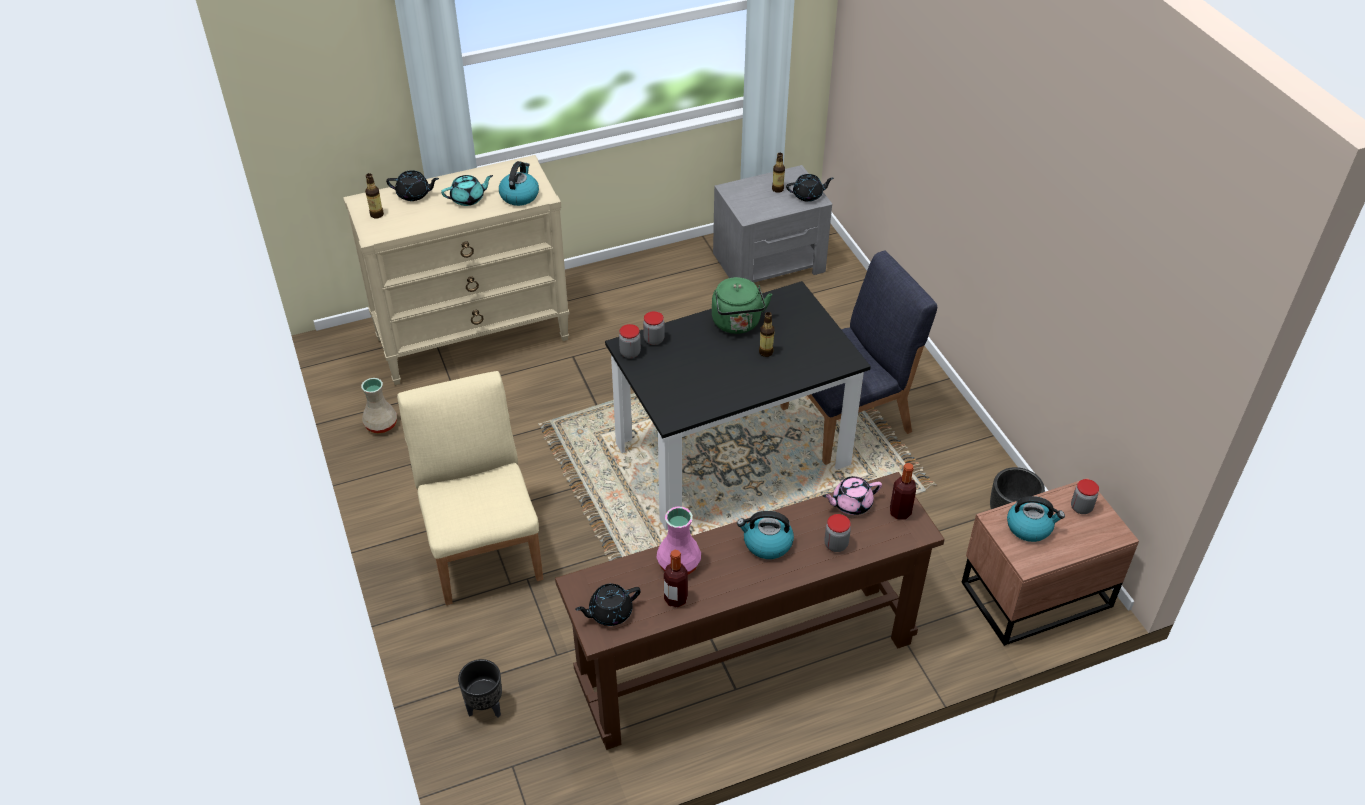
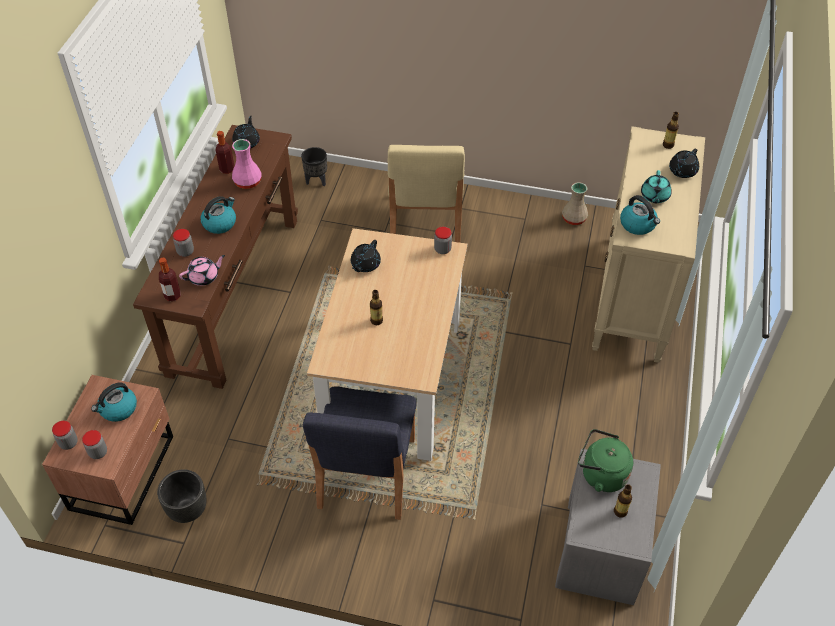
camera: 125 degrees right, 5 degrees up
beige chair [397,371,543,605] -> beige chair turned 75 degrees clockwise [388,145,465,243]
black dining table [605,281,871,530] -> beige dining table [307,228,467,461]
jar [643,311,665,345] -> jar moved to [52,421,78,450]
green kettle [712,277,772,334] -> green kettle moved to [578,429,633,492]
black teapot [786,174,834,202] -> black teapot moved to [351,240,381,272]
pink teapot [823,476,882,515] -> pink teapot turned 45 degrees clockwise [179,255,225,286]

